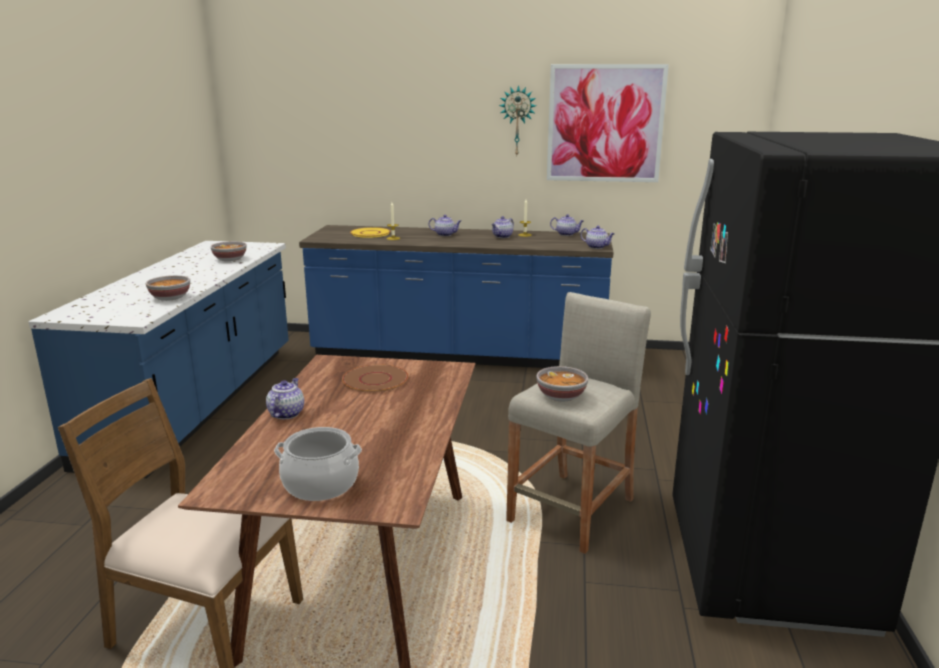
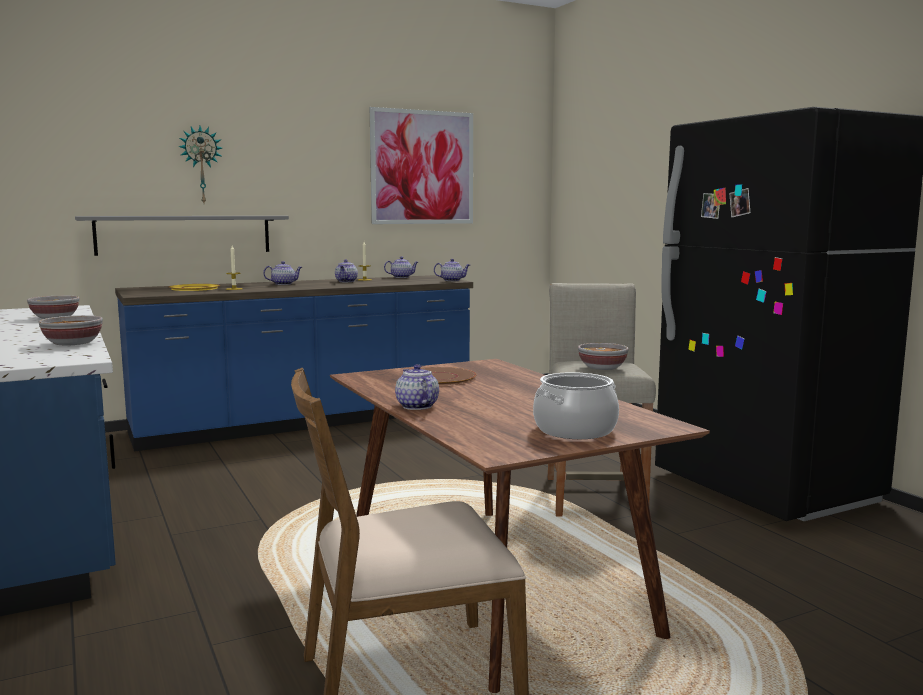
camera: 35 degrees left, 10 degrees down
wall clock [499,85,537,156] -> wall clock moved to [178,126,222,203]
none -> grey shelf [75,216,289,256]

